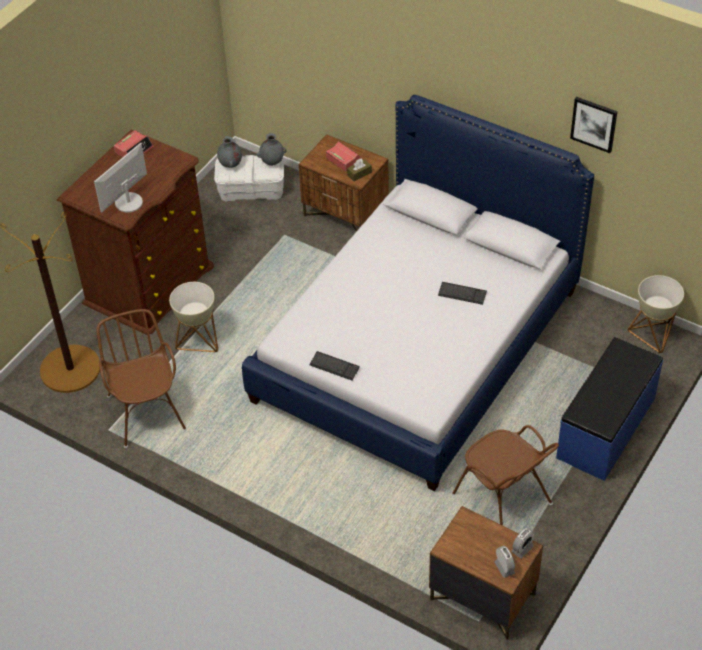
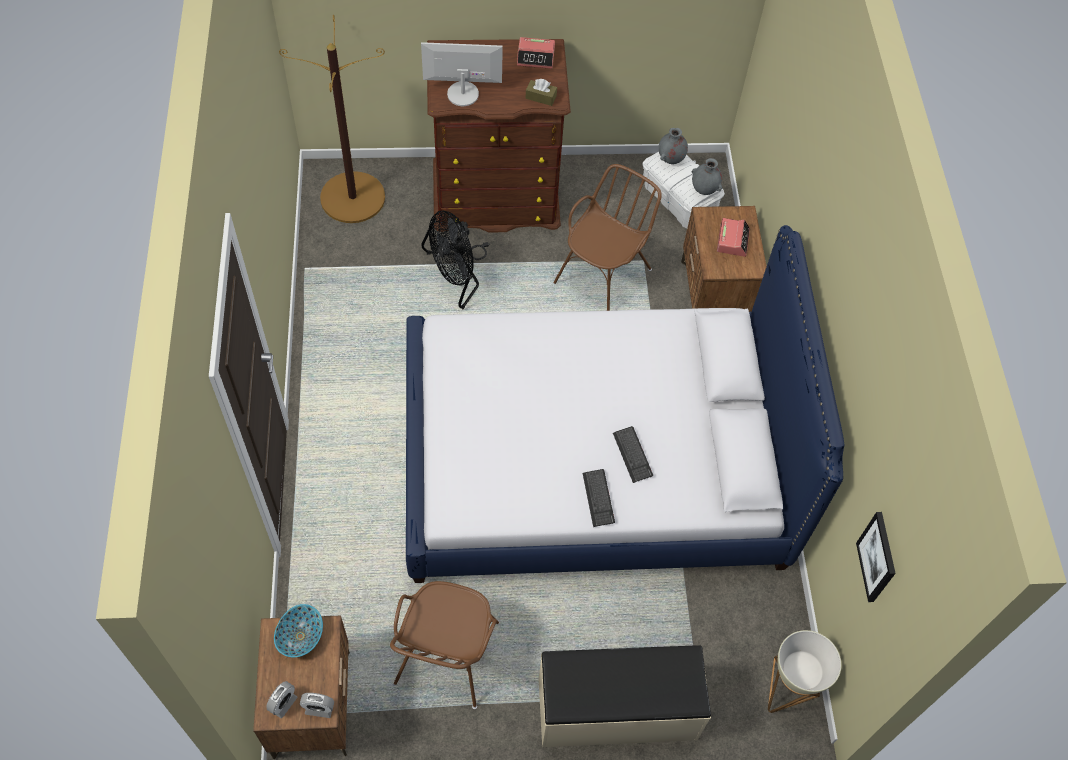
camera: 50 degrees right, 10 degrees up
brown chair [96,309,186,448] -> brown chair moved to [553,164,662,311]
planter [169,282,218,352] -> black fan [421,210,490,309]
keyboard [310,351,360,381] -> keyboard moved to [583,469,615,527]
brown tissue box [347,159,372,181] -> brown tissue box moved to [526,79,557,106]
blue bench [556,337,663,481] -> beige bench [539,645,711,747]
picture [570,97,617,153] -> picture moved to [856,512,896,602]
none -> bowl [274,604,323,657]

